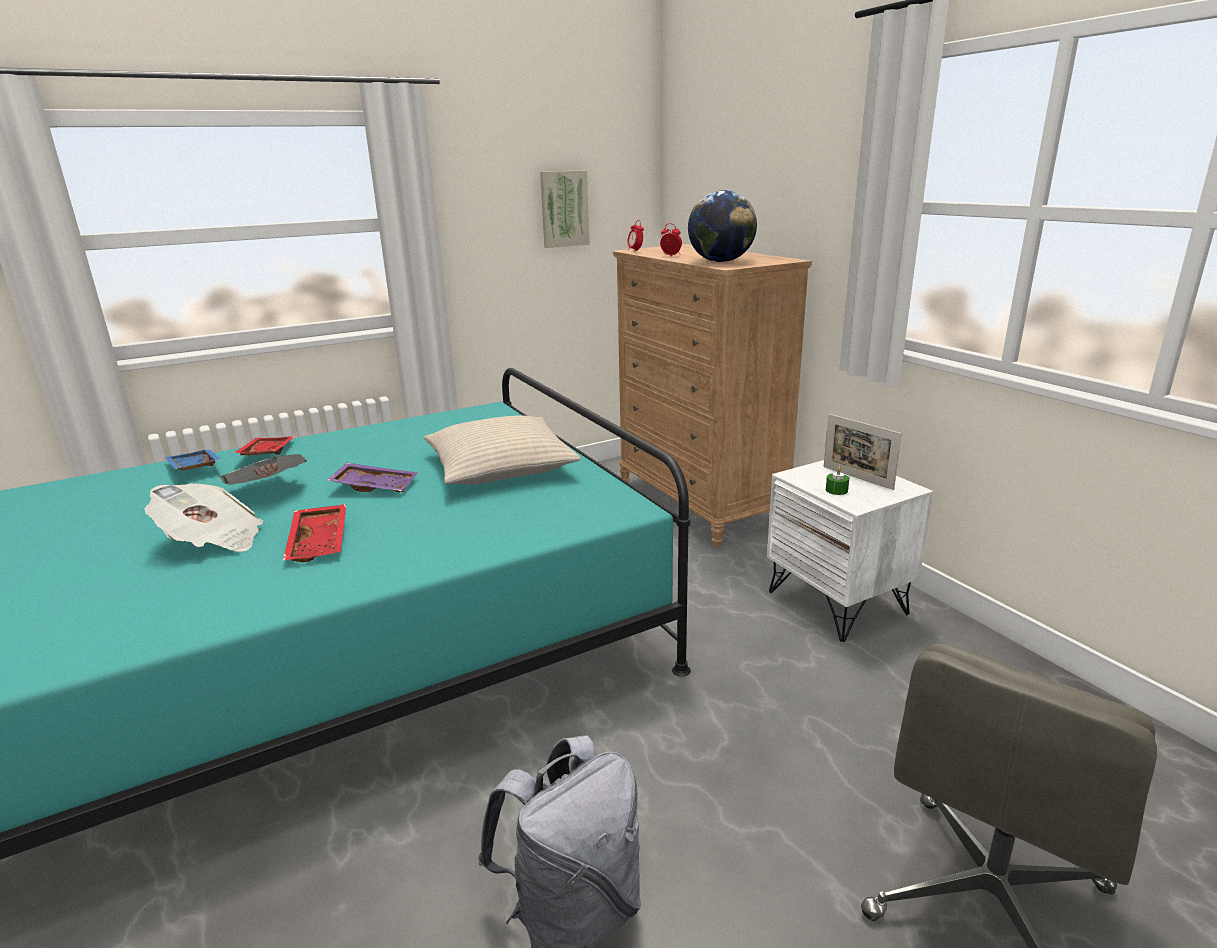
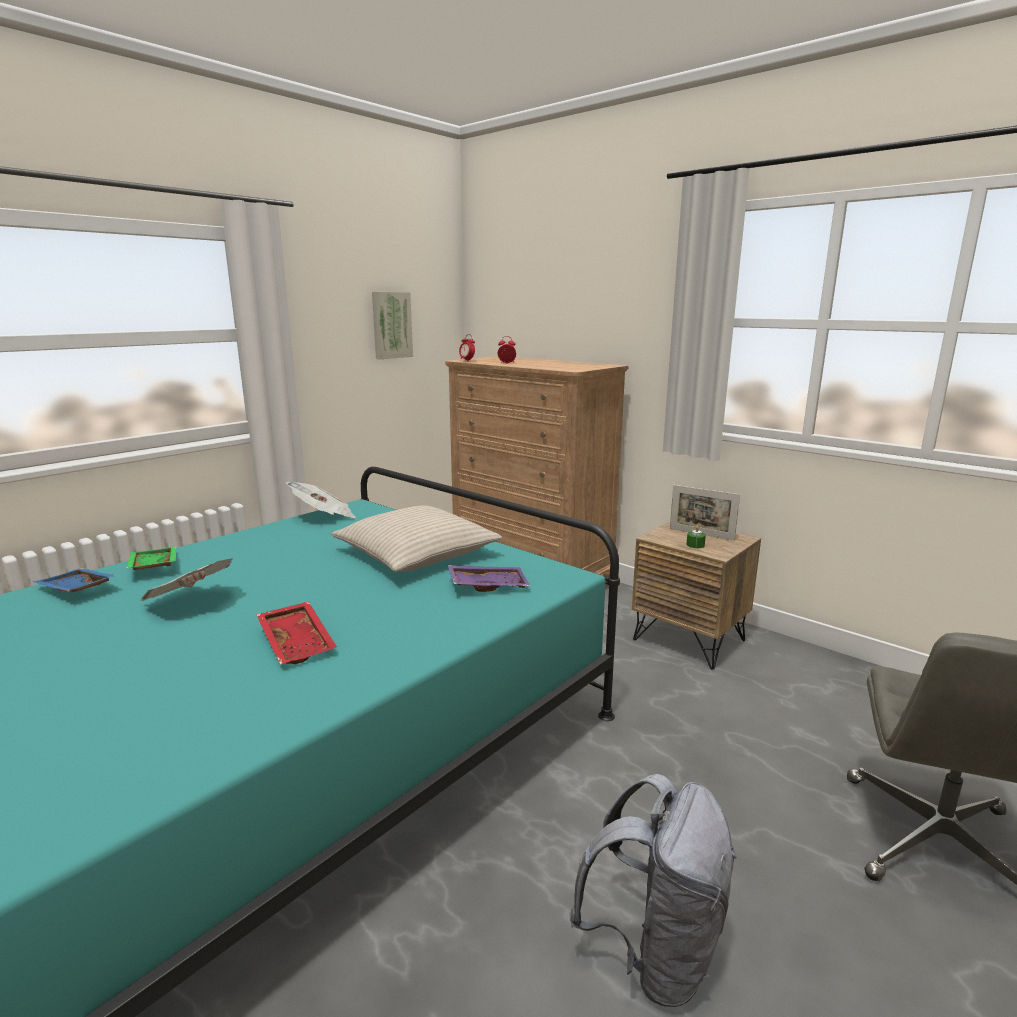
camera: 20 degrees left, 5 degrees down
newspaper [144,484,263,552] -> newspaper moved to [286,482,356,518]
red tray [234,436,295,456] -> green tray [126,547,176,570]
purple tray [328,463,418,492] -> purple tray moved to [448,565,530,592]
globe [688,190,757,262] -> none
white nightstand [767,460,933,642] -> brown nightstand [632,521,761,669]

